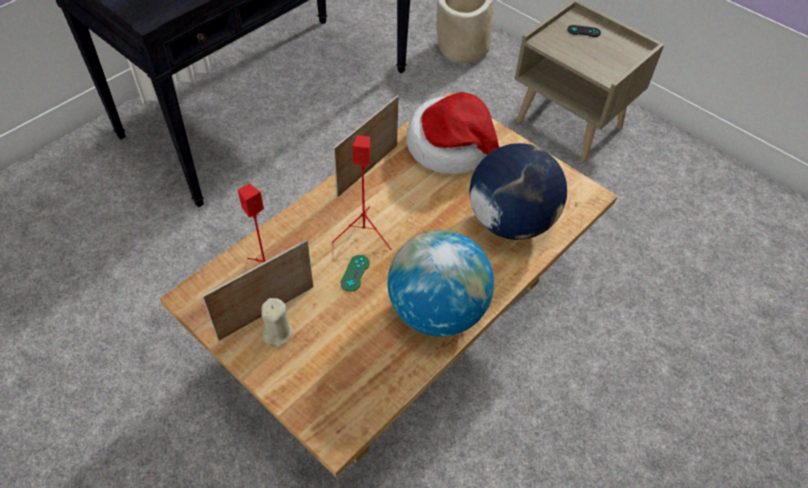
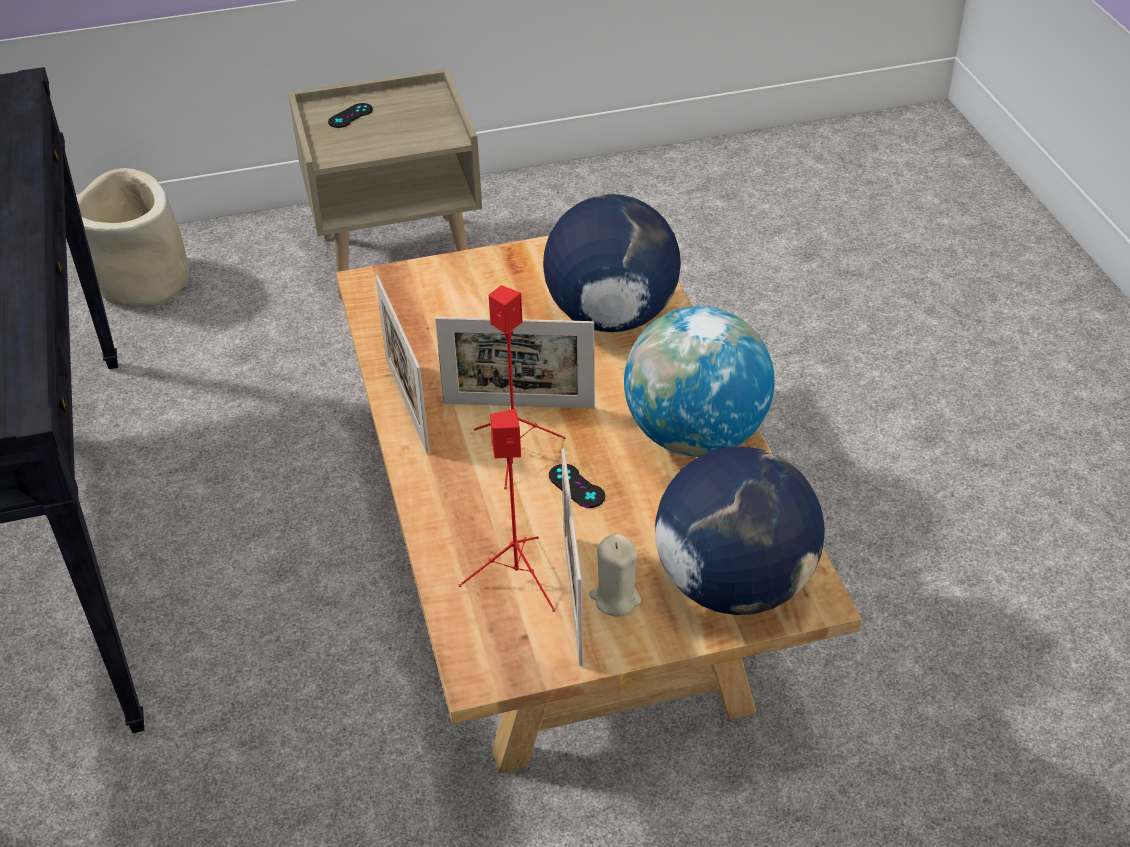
camera: 55 degrees left, 10 degrees down
green game controller [341,255,370,292] -> black game controller [549,464,605,508]
hat [406,92,499,174] -> none
none -> picture frame [435,317,595,409]
none -> globe [655,447,825,615]

